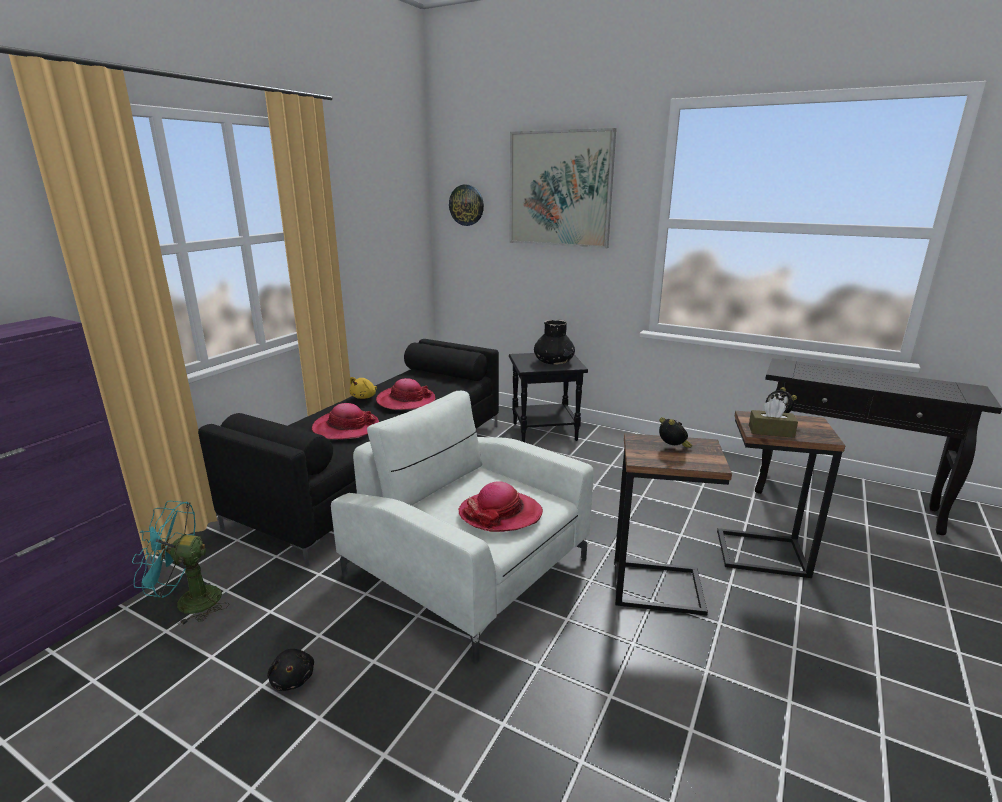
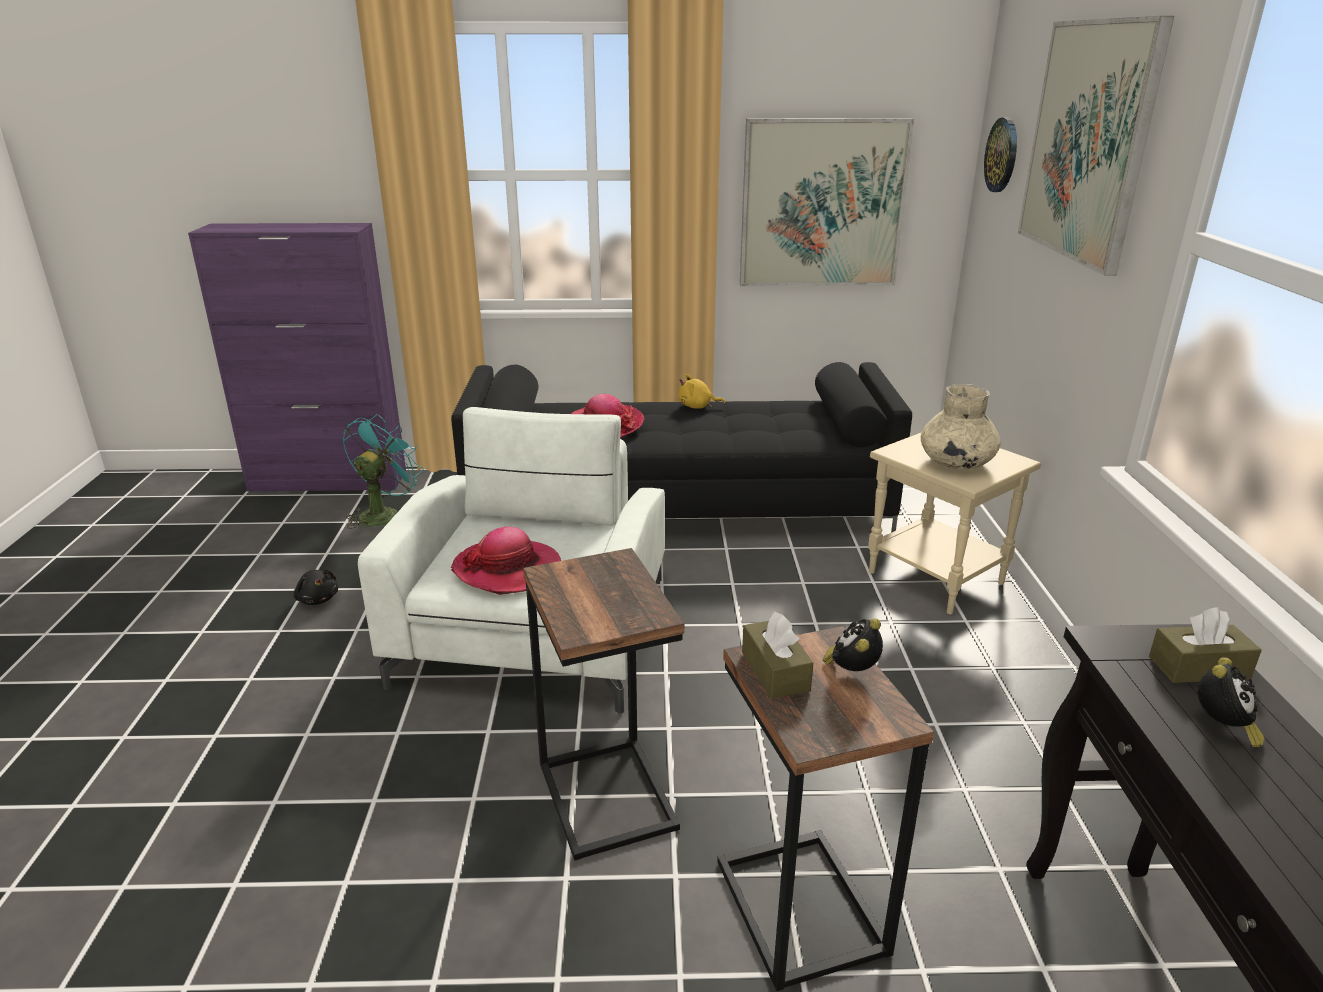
camera: 60 degrees right, 5 degrees up
turquoise fan [132,501,229,626] -> turquoise fan turned 60 degrees clockwise [343,414,424,529]
black plush toy [267,649,314,691] -> black plush toy turned 75 degrees counterclockwise [294,570,338,605]
hat [376,378,436,410] -> none
black side table [509,353,588,442] -> beige side table [868,433,1041,615]
black vase [534,320,575,365] -> beige vase [921,384,1001,469]
alarm clock [659,417,692,448] -> alarm clock moved to [1198,657,1265,747]
none -> picture [740,118,914,286]
none -> brown tissue box [1149,607,1262,683]

